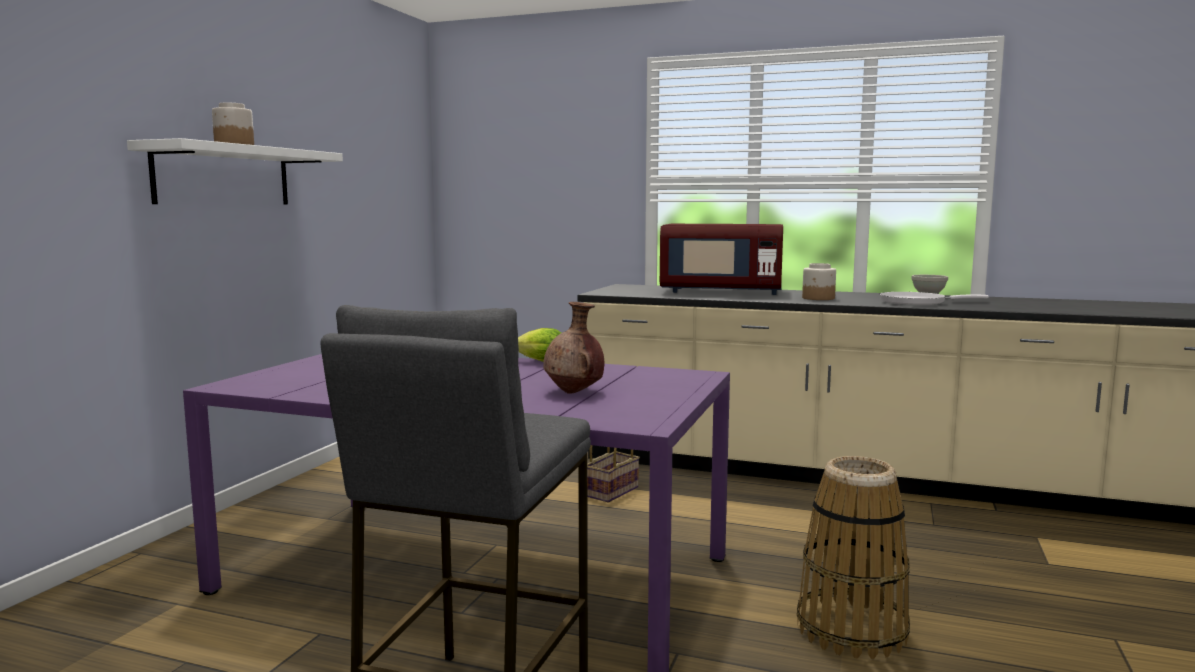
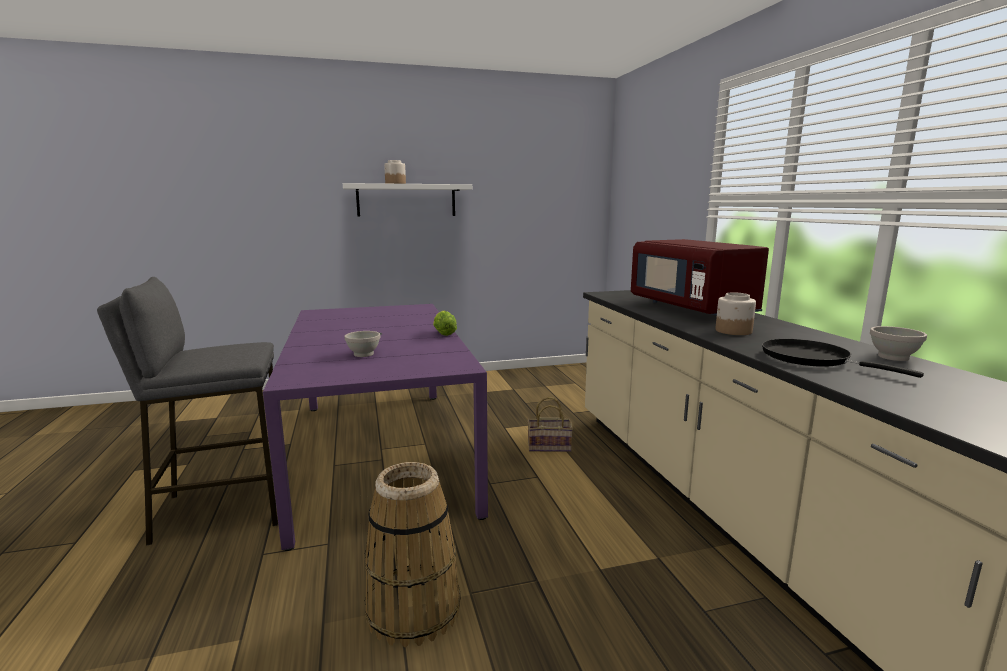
camera: 55 degrees right, 5 degrees up
brown vase [543,302,605,394] -> white bowl [344,331,380,357]
white frying pan [879,292,989,305] -> black frying pan [762,339,924,378]

